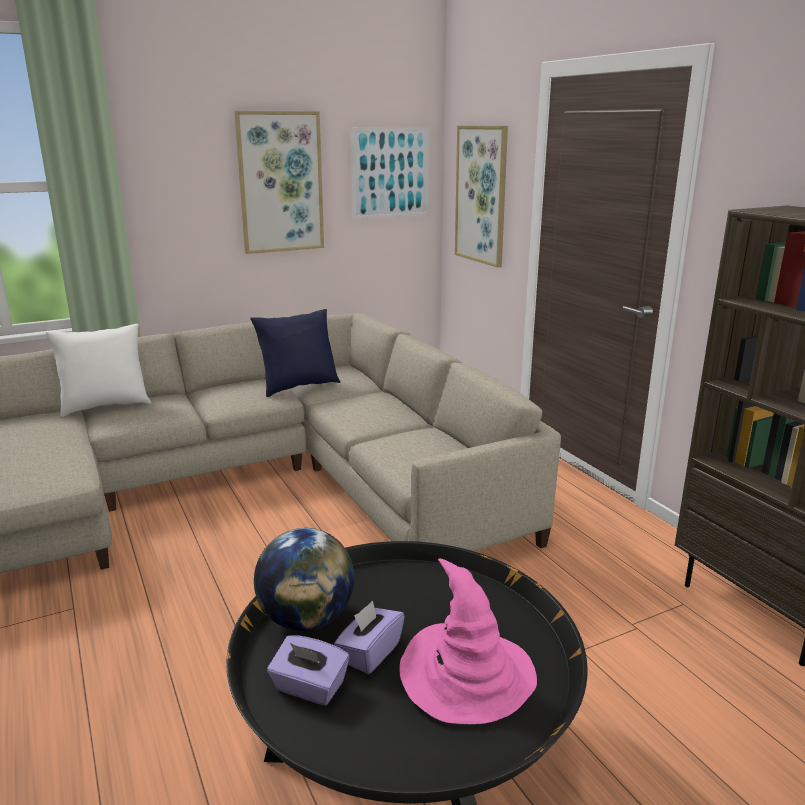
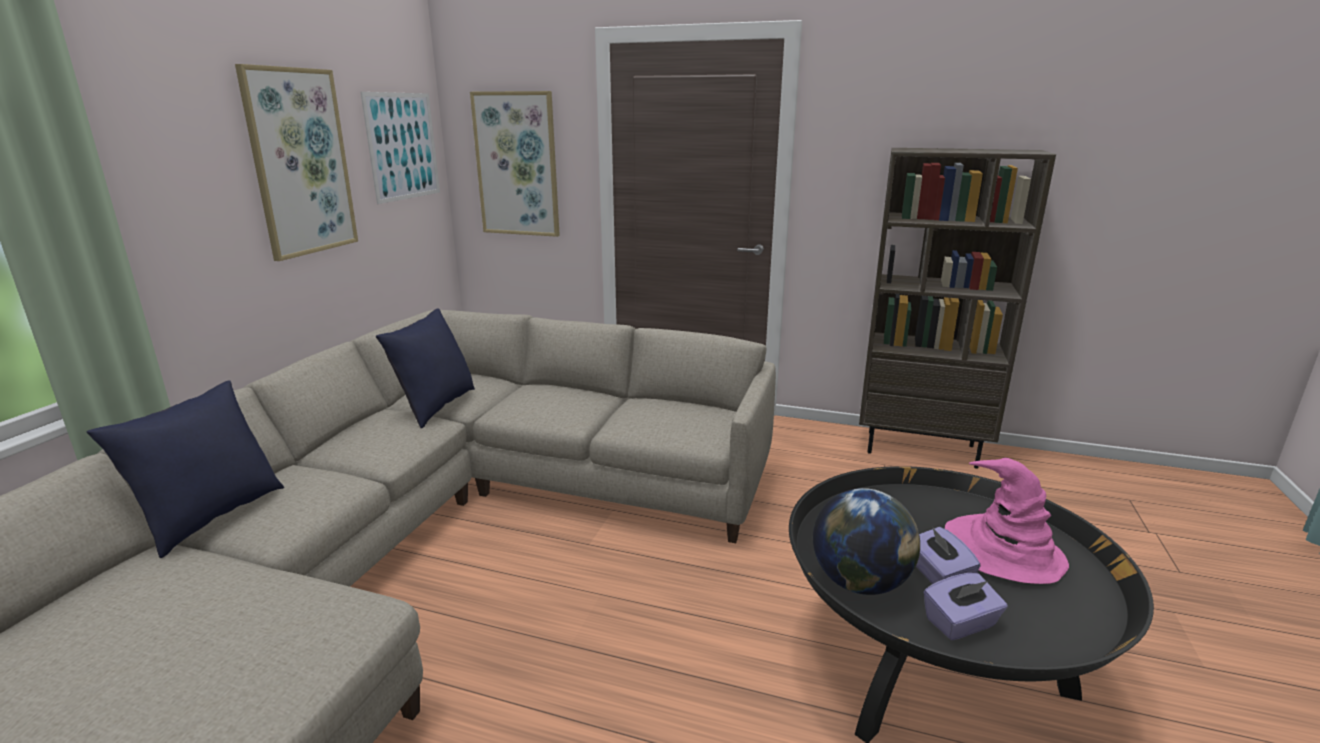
camera: 45 degrees left, 0 degrees up
white pillow [46,324,151,417] -> blue pillow [87,380,284,558]

